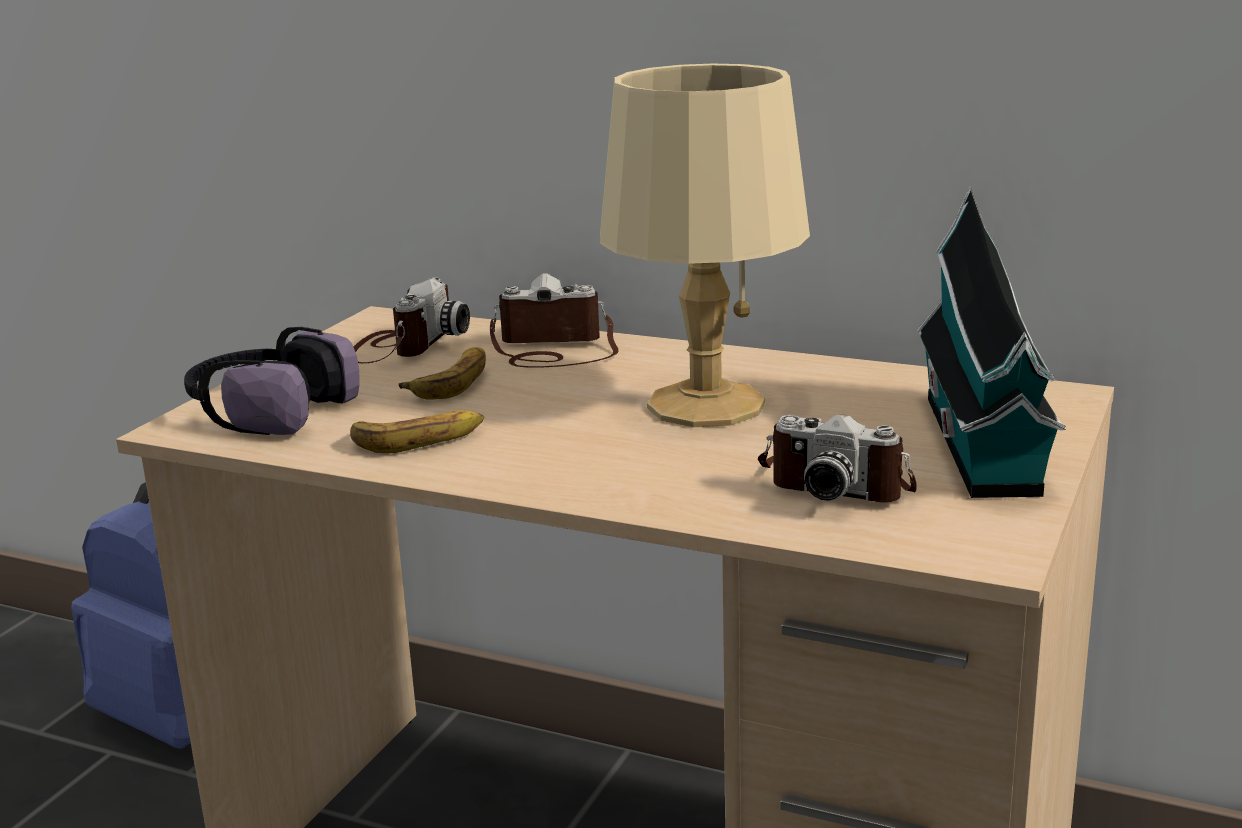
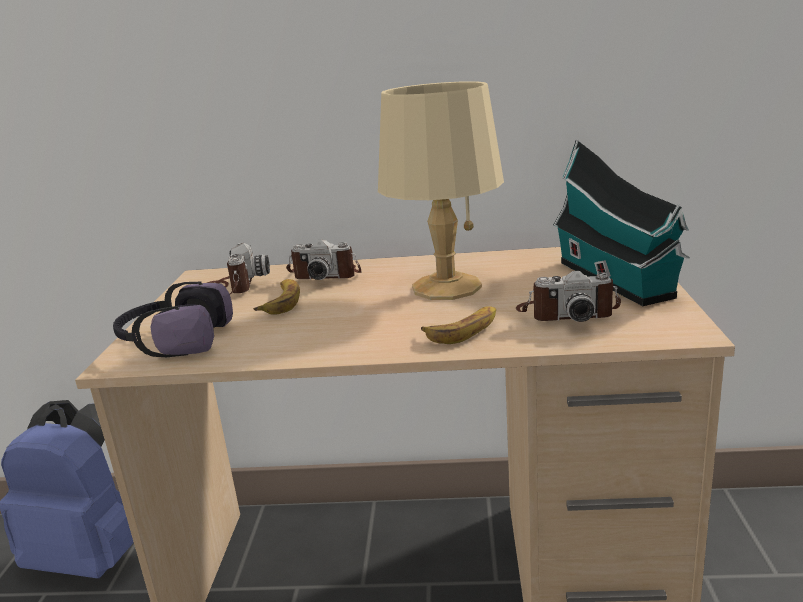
camera: 20 degrees left, 0 degrees up
banana [350,410,484,453] -> banana moved to [421,306,496,344]
camera [490,273,619,368] -> camera turned 150 degrees counterclockwise [286,240,361,280]

